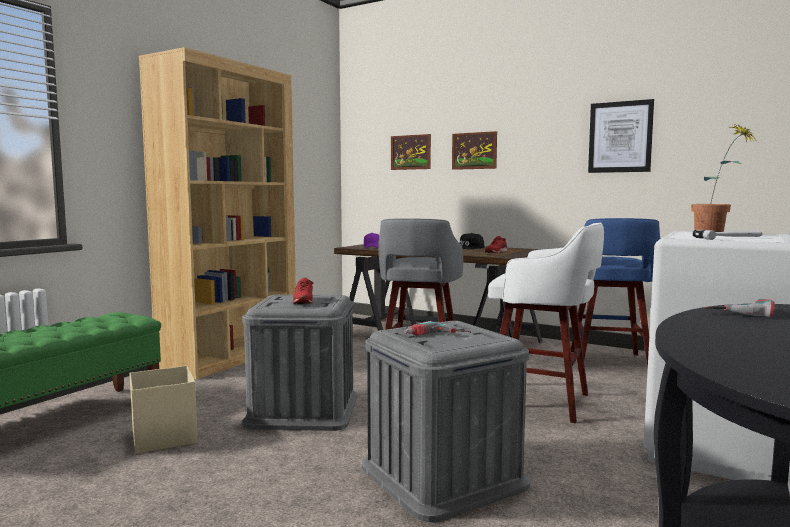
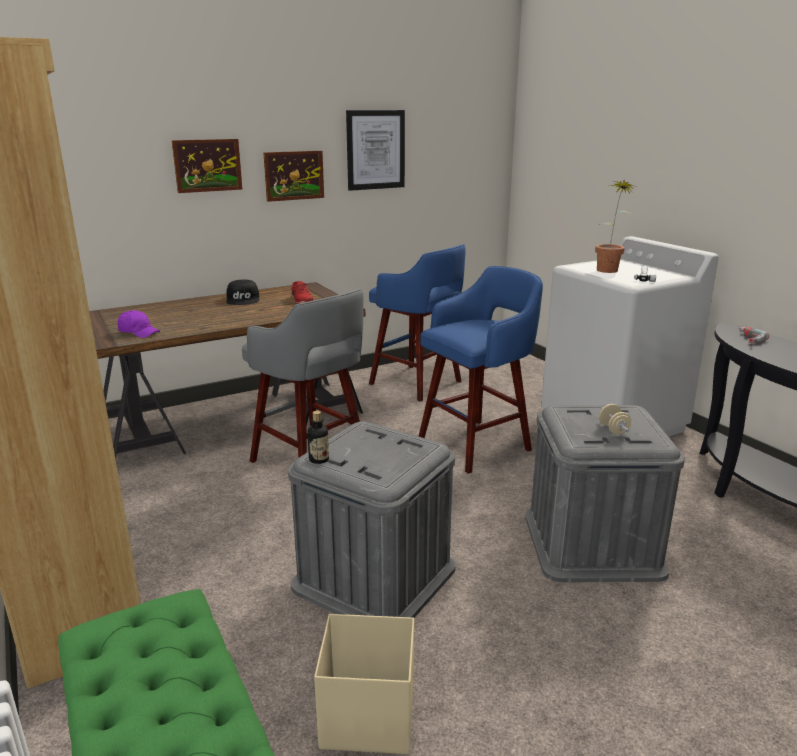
camera: 60 degrees left, 15 degrees up
red shoe [293,278,313,304] -> none
picture [391,134,431,170] -> picture moved to [263,151,324,202]
power drill [404,321,471,336] -> beige dumbbell [599,404,632,435]
white stool [488,223,604,423] -> blue stool [419,266,543,474]
none -> bottle [307,411,329,464]

